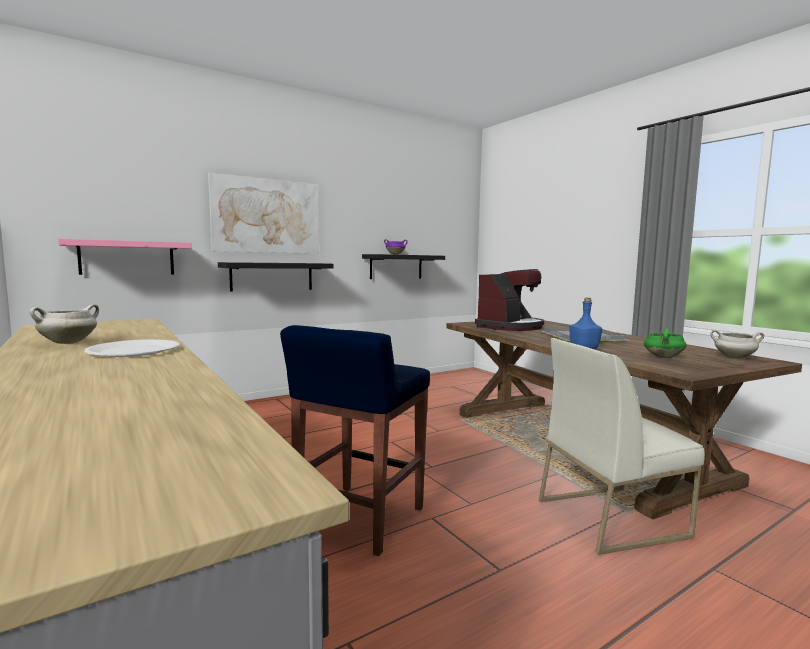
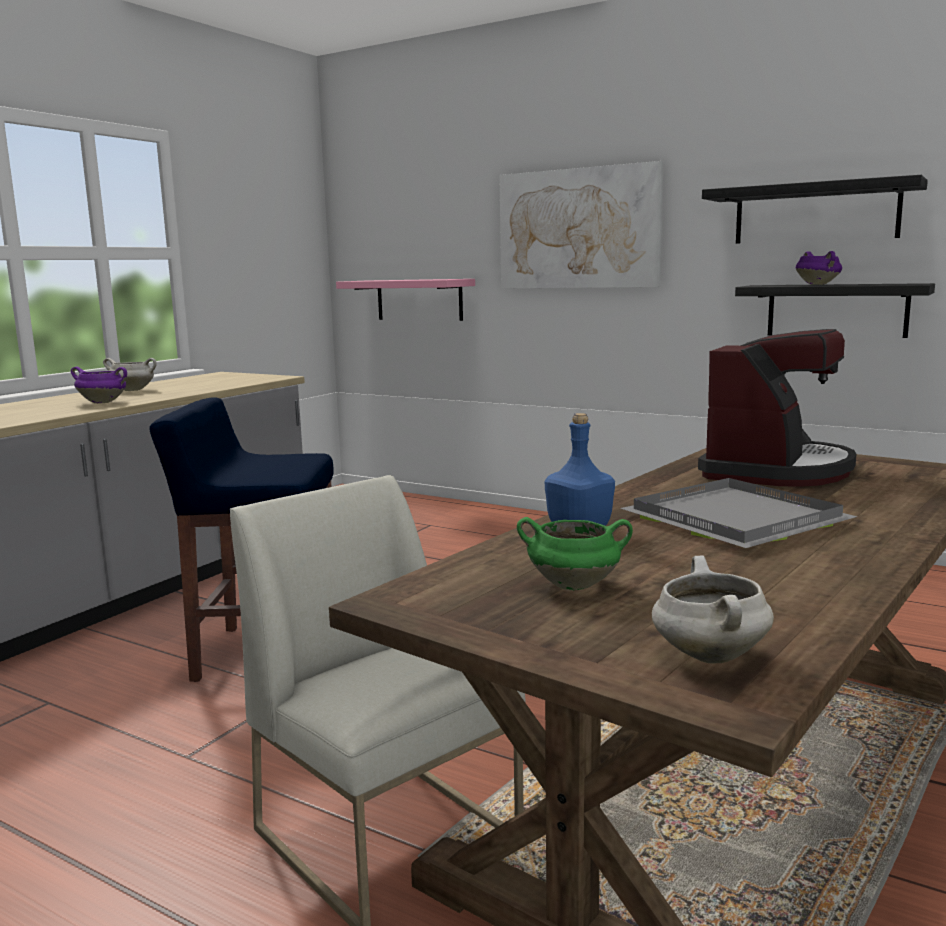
camera: 65 degrees right, 5 degrees up
white plate [84,339,180,357] -> purple cooking pot [71,367,127,404]
black shelf [218,262,334,292] -> black shelf moved to [702,175,928,244]
coffee machine [475,269,544,331] -> coffee machine turned 75 degrees counterclockwise [698,329,856,487]

